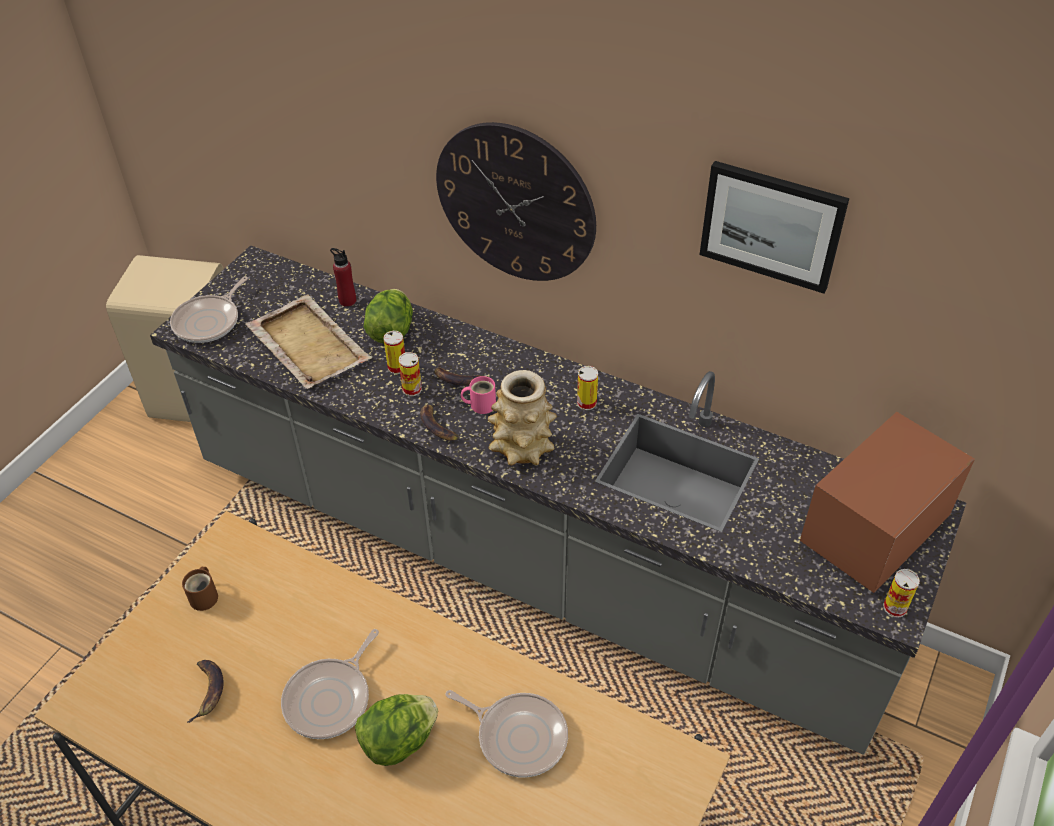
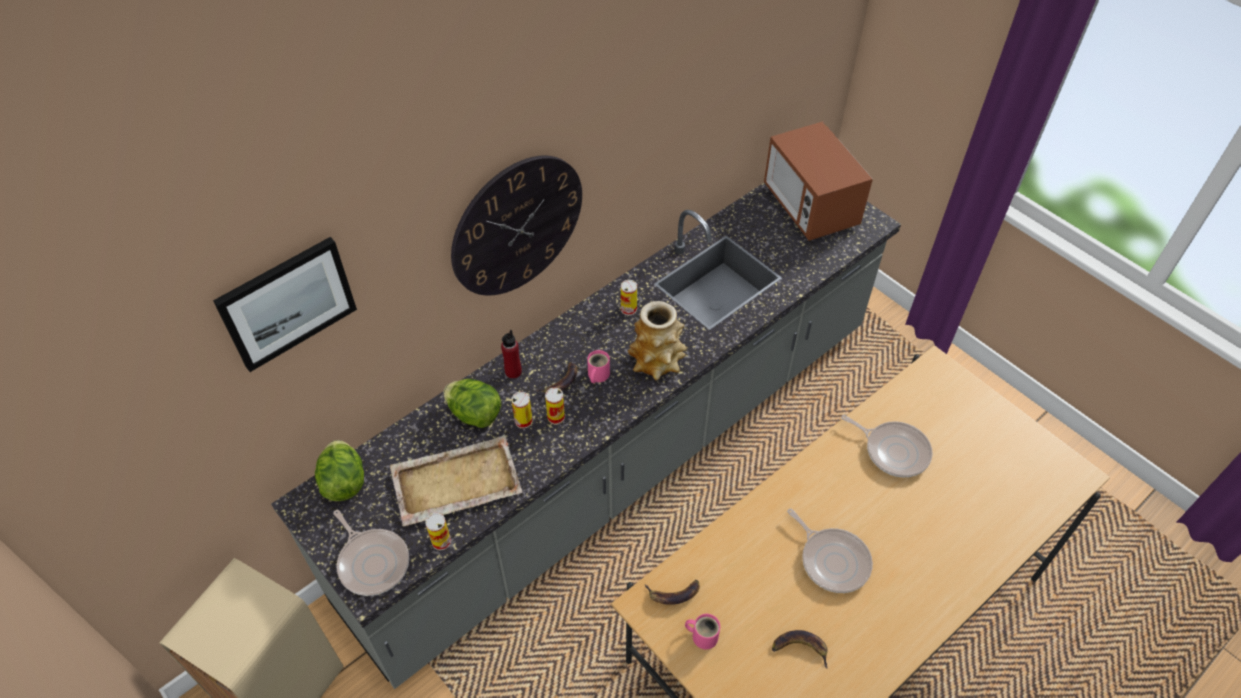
camera: 70 degrees left, 5 degrees up
brown mug [182,567,218,611] -> pink mug [685,614,720,649]
red bottle [330,248,356,307] -> red bottle moved to [501,330,522,379]
lettuce [355,694,438,766] -> lettuce moved to [315,440,364,501]
banana [420,403,459,441] -> banana moved to [645,580,700,605]
frying pan [445,690,568,777] -> frying pan turned 75 degrees clockwise [841,415,933,477]
picture [699,161,849,294] -> picture moved to [213,237,357,372]
can [883,569,920,618] -> can moved to [425,513,451,550]

